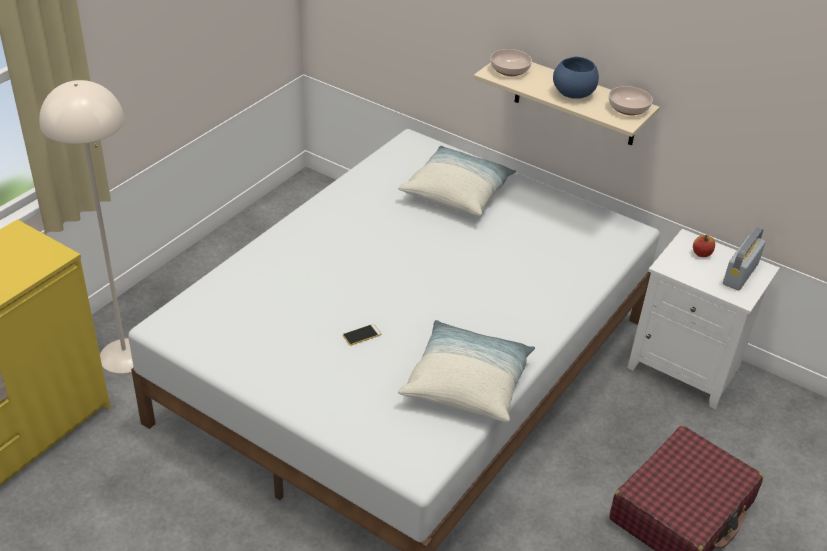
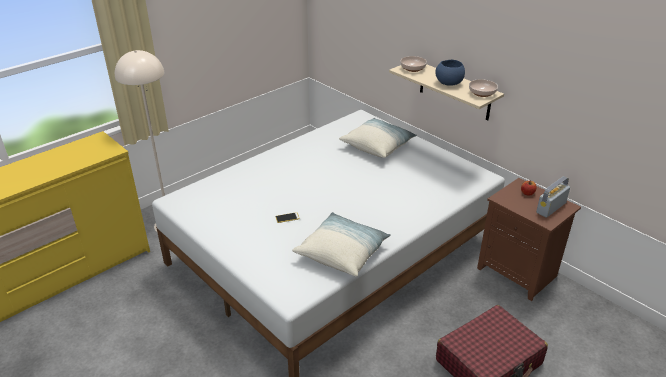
camera: 15 degrees right, 5 degrees down
white nightstand [628,229,780,409] -> brown nightstand [477,178,581,301]

